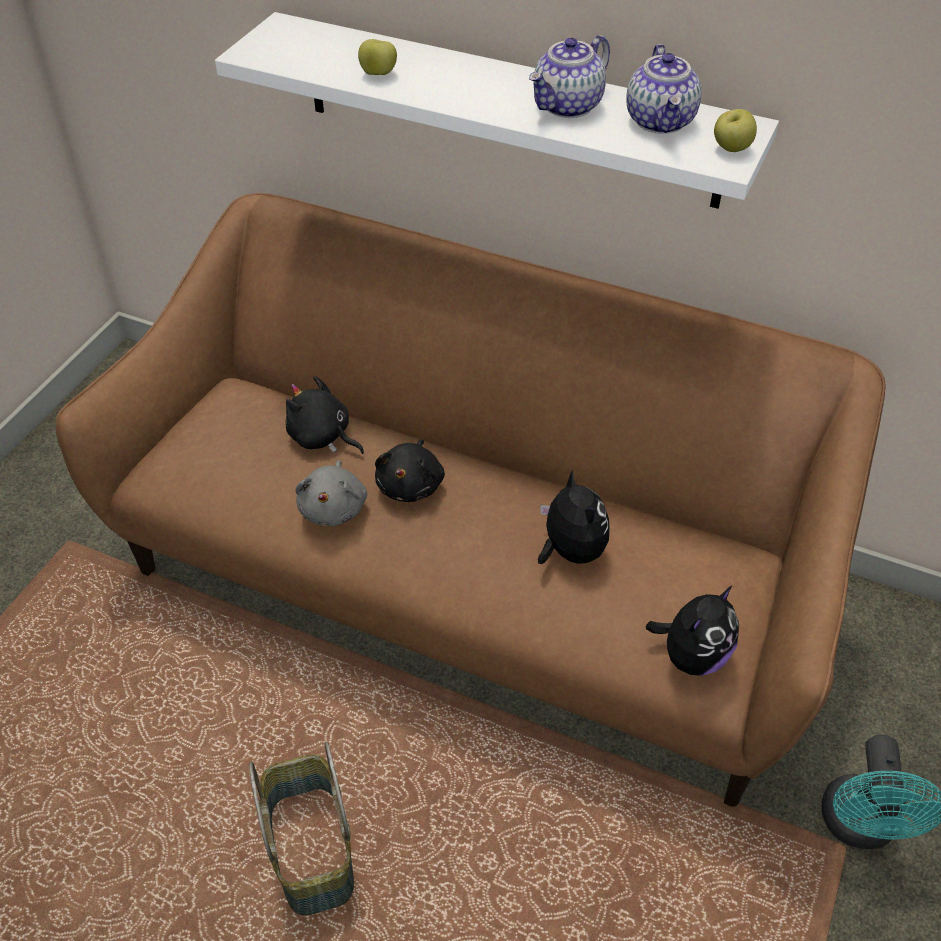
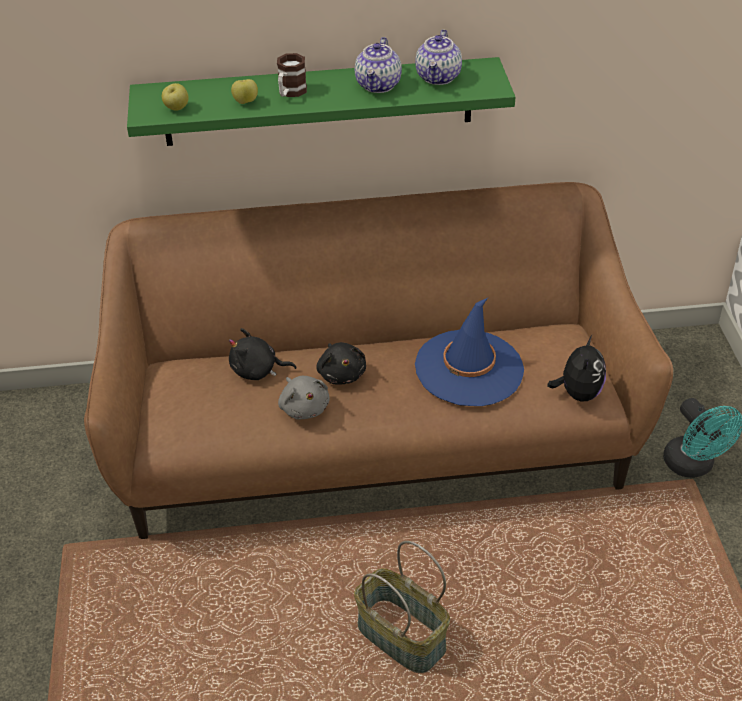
camera: 30 degrees left, 5 degrees down
white shelf [215,12,779,209] -> green shelf [127,57,515,146]
plush toy [538,470,610,564] -> blue hat [415,298,524,406]
teapot [626,44,701,134] -> teapot turned 45 degrees clockwise [415,29,462,85]
apple [714,109,757,152] -> apple moved to [162,83,189,111]
none -> mug [277,53,307,97]

